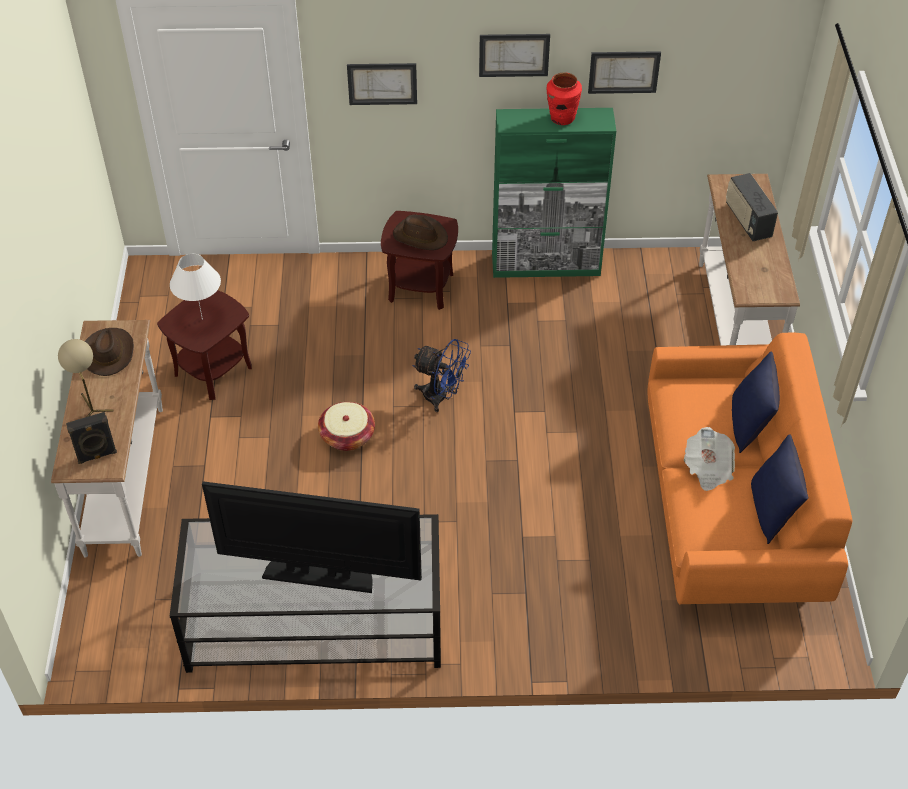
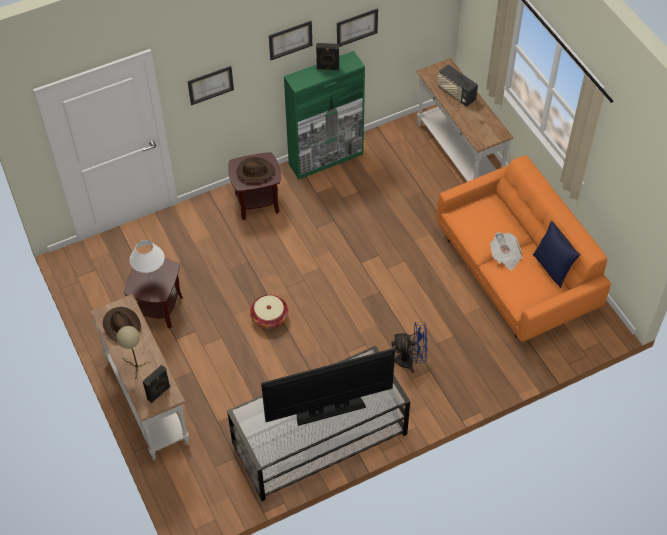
camera: 25 degrees left, 5 degrees up
blue fan [412,339,471,412] -> blue fan moved to [391,322,427,373]
red vase [547,72,582,125] -> black speaker [316,43,339,71]
blue pillow [732,352,780,453] -> none

